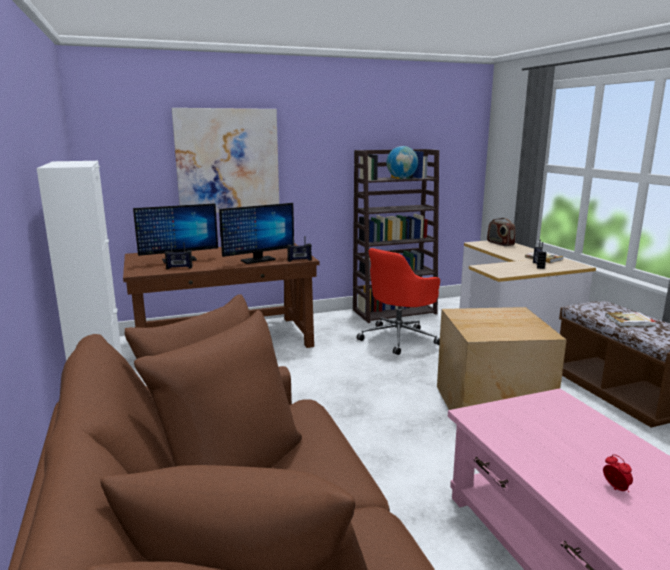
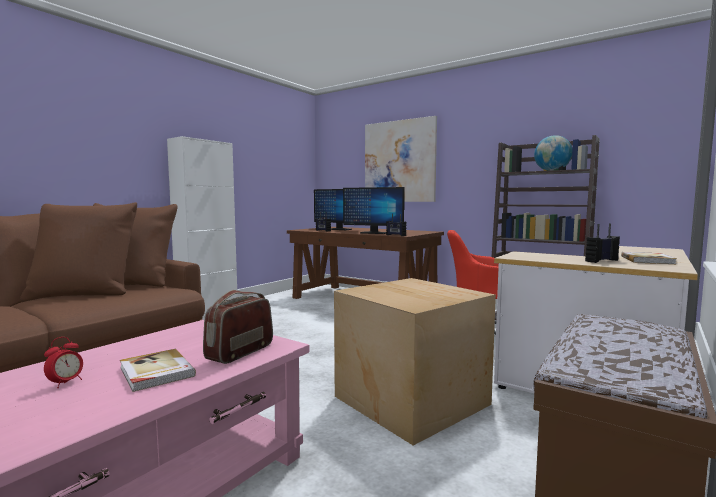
camera: 55 degrees right, 10 degrees down
radio [487,218,516,246] -> radio moved to [203,290,273,364]
book [605,312,656,327] -> book moved to [120,349,196,392]

